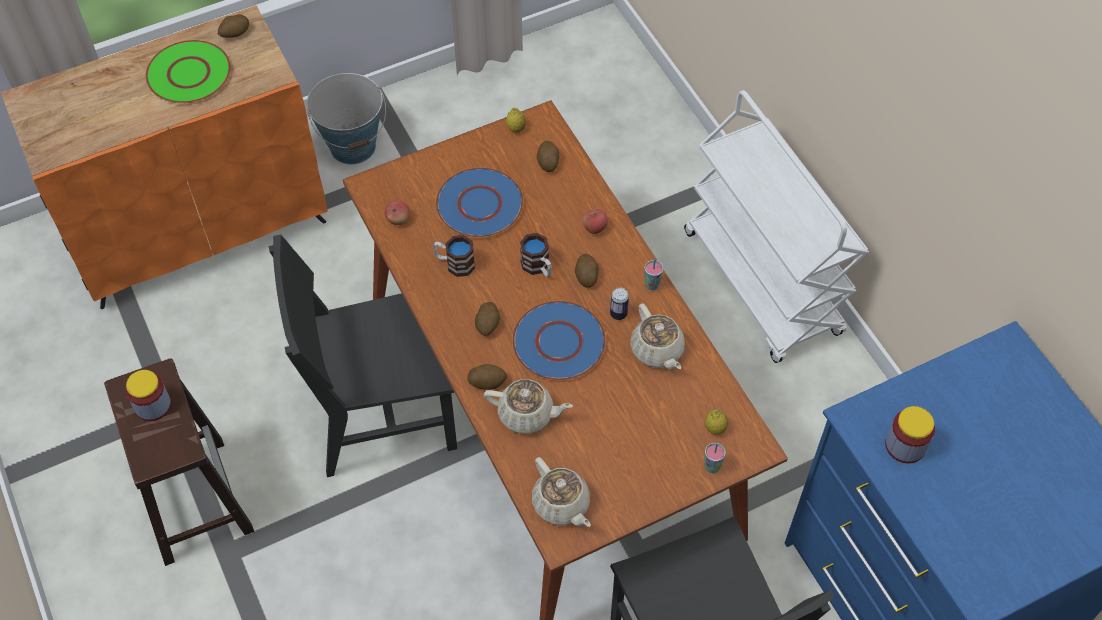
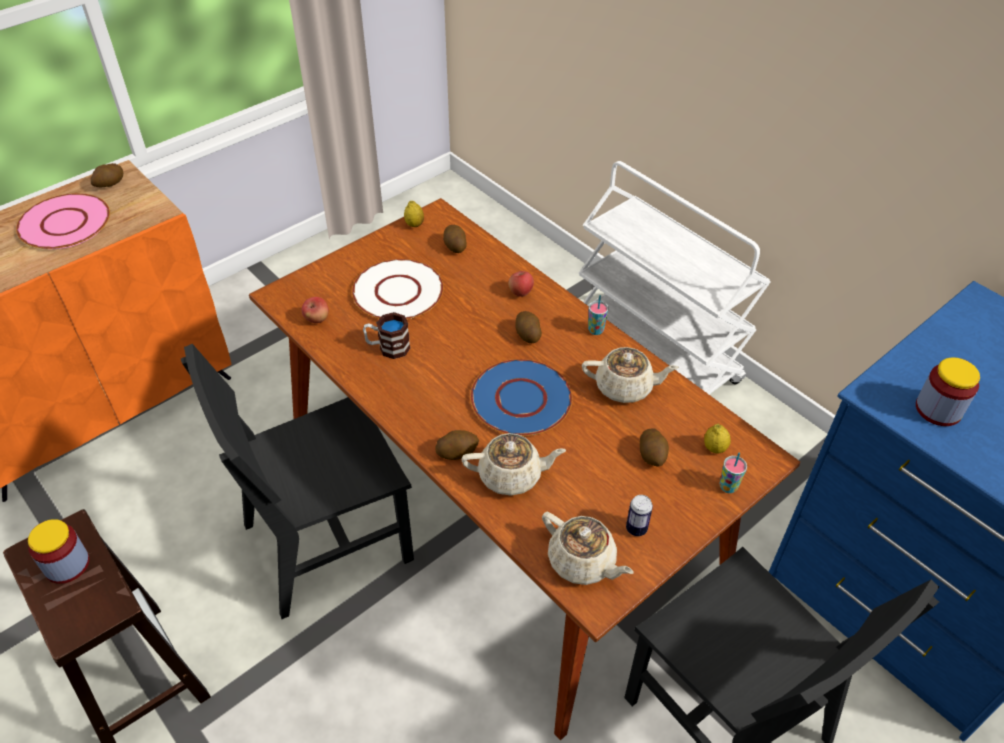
camera: 15 degrees left, 10 degrees down
green plate [145,40,231,103] -> pink plate [16,193,110,249]
bucket [307,73,386,164] -> none
blue plate [436,167,524,238] -> white plate [352,259,444,320]
potato [475,302,500,336] -> potato moved to [640,428,669,467]
mug [520,233,552,277] -> none
can [610,287,629,320] -> can moved to [626,495,653,536]
beige teapot [630,303,685,370] -> beige teapot turned 45 degrees counterclockwise [582,347,679,403]

